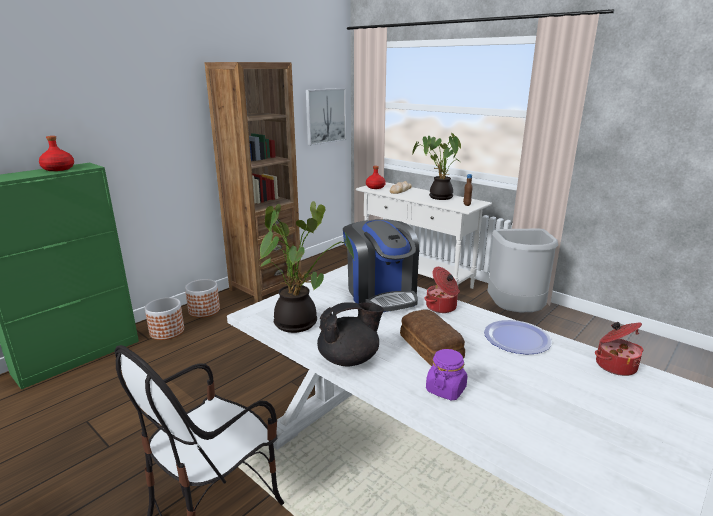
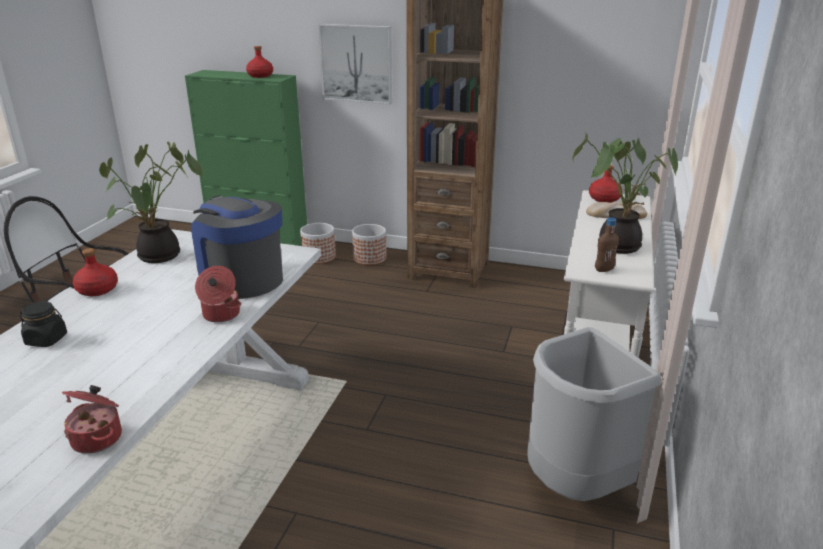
camera: 65 degrees right, 5 degrees up
picture [306,88,346,146] -> picture moved to [319,24,392,104]
black teapot [317,302,384,366] -> red bottle [73,248,118,296]
coffee machine [343,219,419,312] -> coffee machine turned 90 degrees clockwise [191,195,283,299]
bread [400,309,465,366] -> none
purple jar [426,349,467,400] -> black jar [19,301,67,347]
plate [484,320,552,354] -> none

